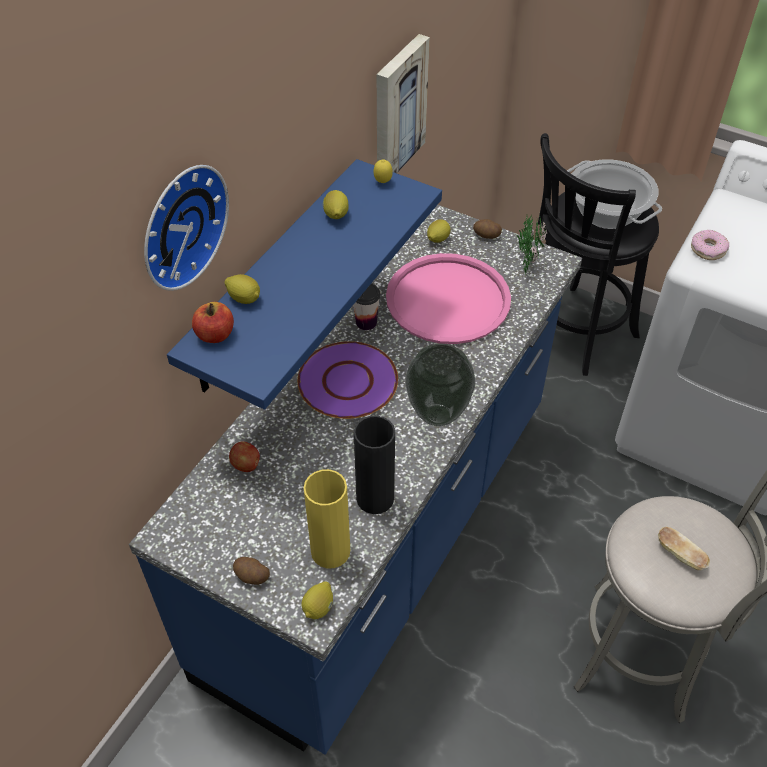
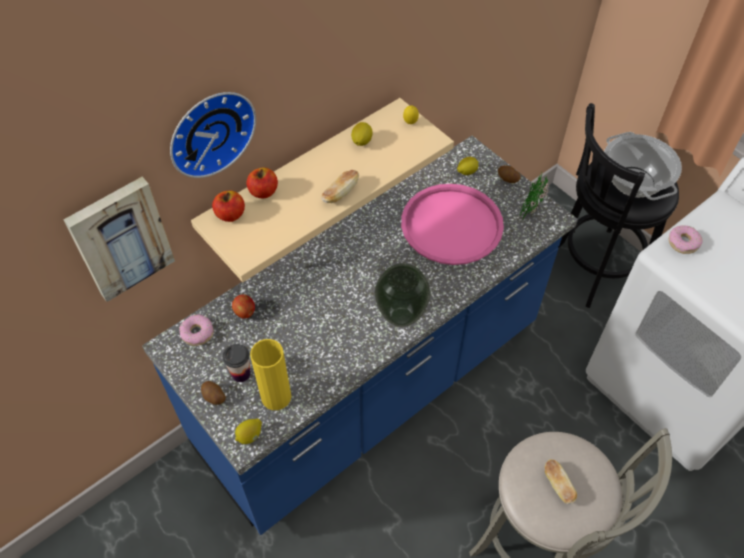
camera: 20 degrees right, 5 degrees up
blue shelf [167,159,442,410] -> beige shelf [191,98,454,282]
lemon [225,274,260,304] -> apple [246,167,278,198]
purple plate [297,341,398,419] -> none
cup [354,283,380,330] -> cup moved to [223,344,251,382]
black vase [354,416,395,514] -> none
picture [377,34,430,173] -> picture moved to [64,177,175,302]
none -> donut [180,314,214,346]
none -> bread [321,170,359,203]

